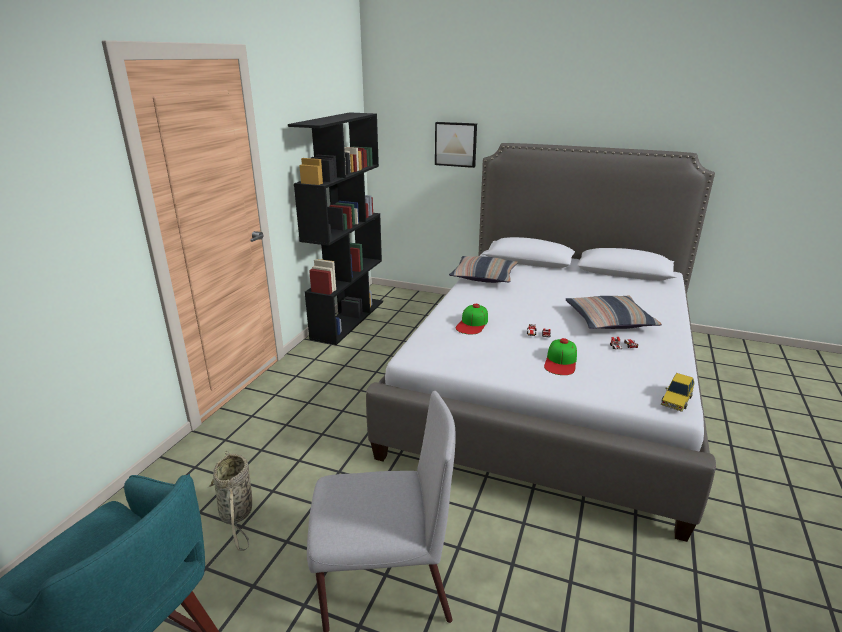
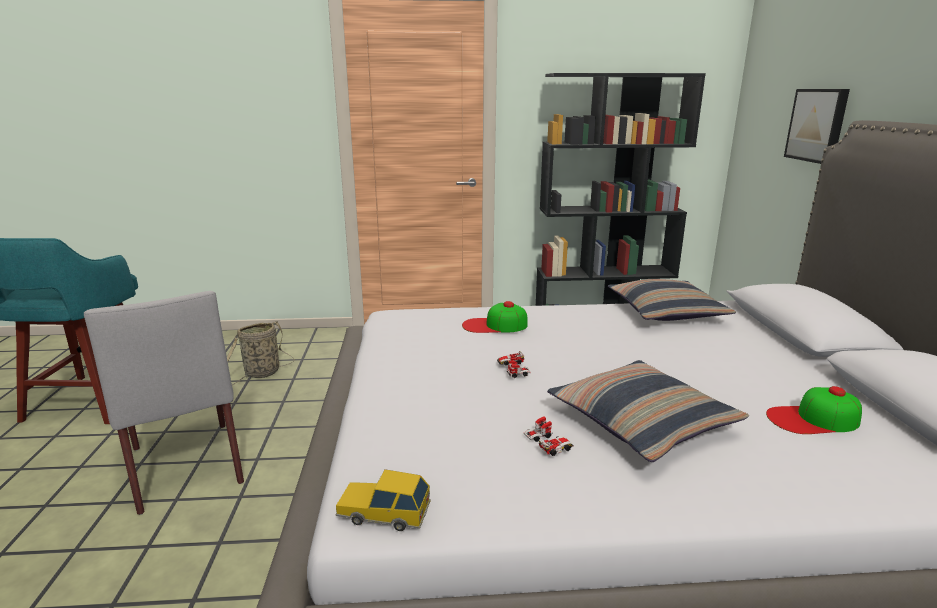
camera: 65 degrees right, 5 degrees down
cap [544,338,577,375] -> cap moved to [766,386,862,434]

